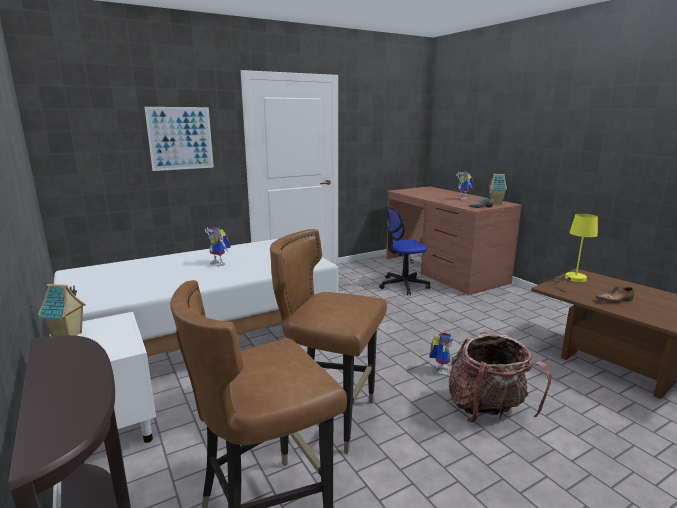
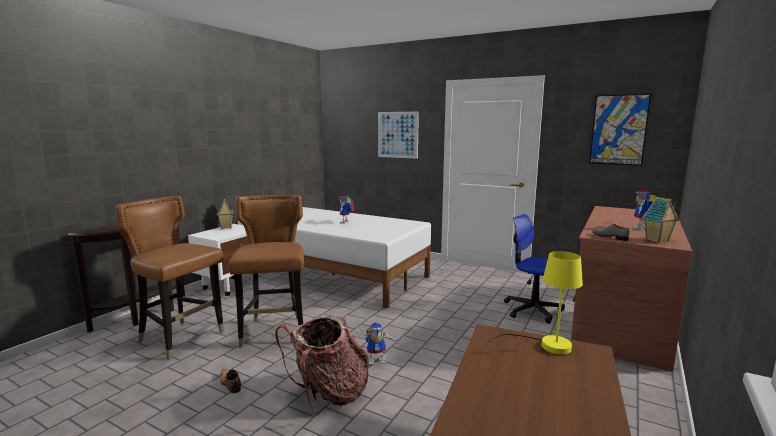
camera: 60 degrees right, 5 degrees down
shoe [595,286,634,303] -> shoe moved to [220,369,241,393]
none -> picture [589,94,651,166]

